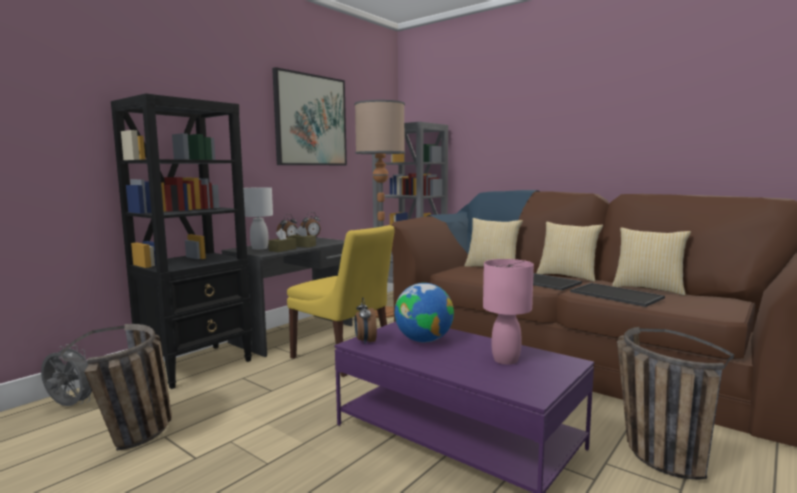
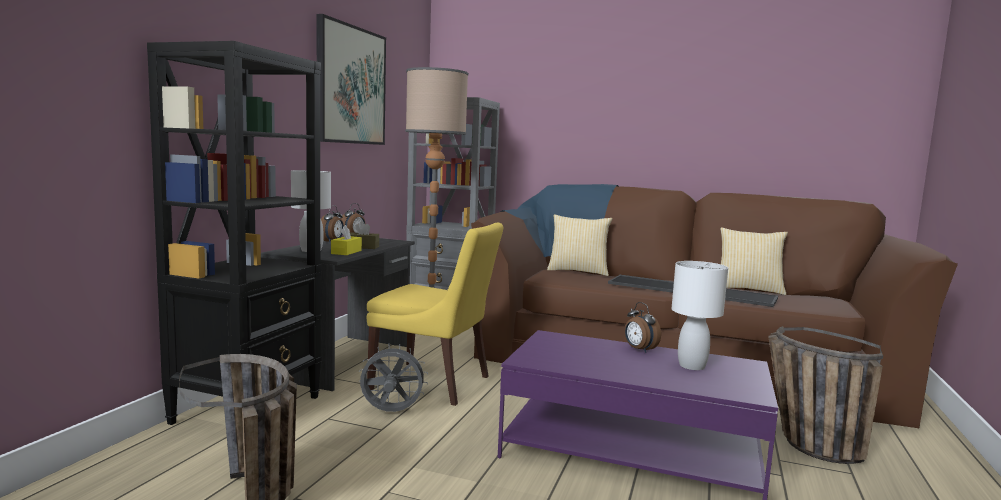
camera: 20 degrees left, 0 degrees up
grey fan [41,344,92,406] -> grey fan moved to [359,344,428,412]
brown tissue box [268,229,296,252] -> yellow tissue box [331,225,362,255]
alarm clock [355,297,377,345] -> alarm clock moved to [625,302,661,353]
globe [395,283,454,342] -> none
pink table lamp [483,259,534,365] -> white table lamp [671,261,728,370]
pillow [536,222,603,282] -> none

